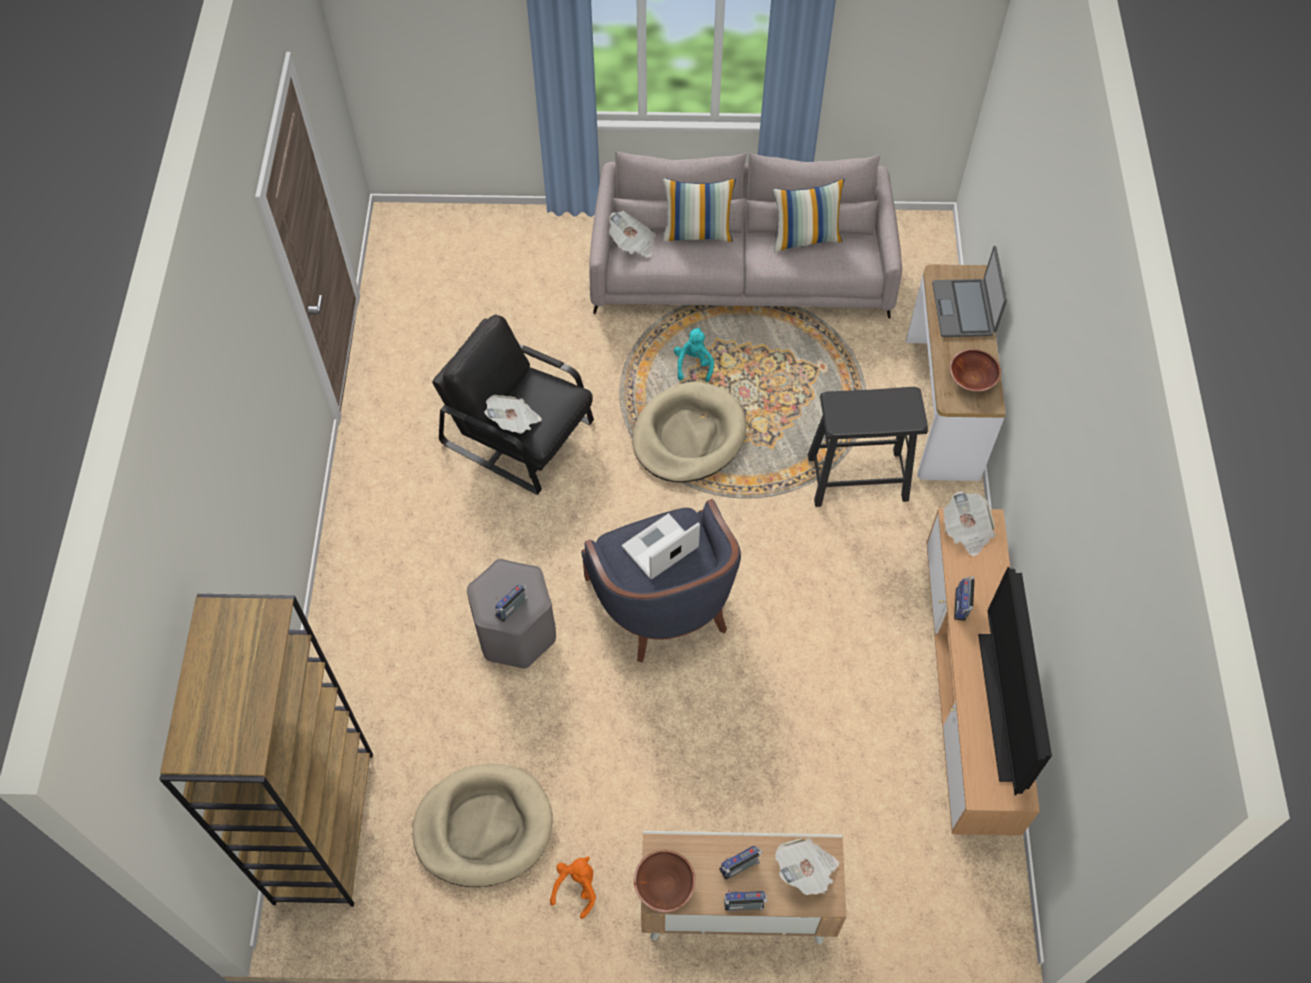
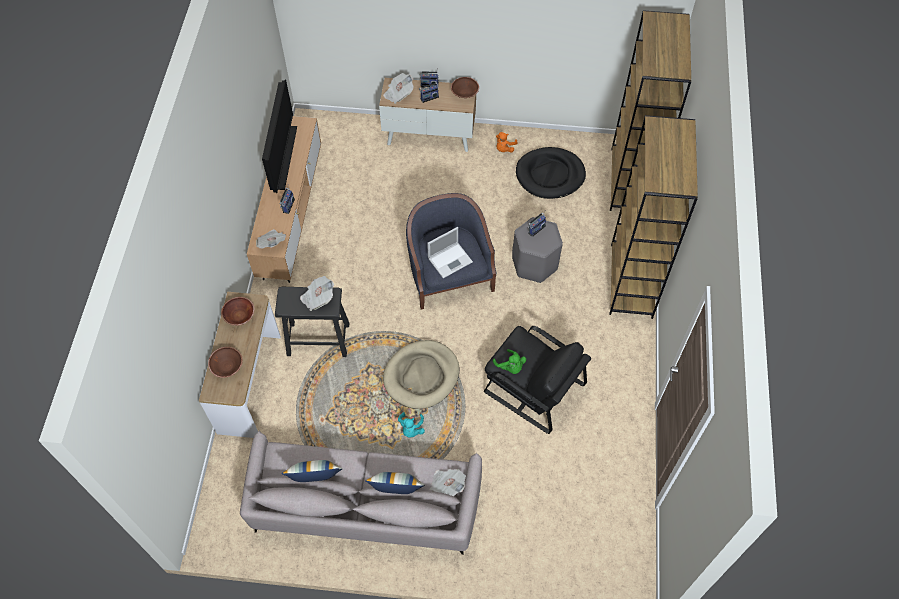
camera: 175 degrees left, 0 degrees up
beige dog bed [412,764,553,887] -> black dog bed [516,147,586,199]
newspaper [484,395,542,434] -> newspaper moved to [300,276,334,311]
laptop [932,246,1007,337] -> brown bowl [208,347,243,378]
none -> green plush toy [493,349,526,374]
none -> brown bookcase [609,115,698,319]

